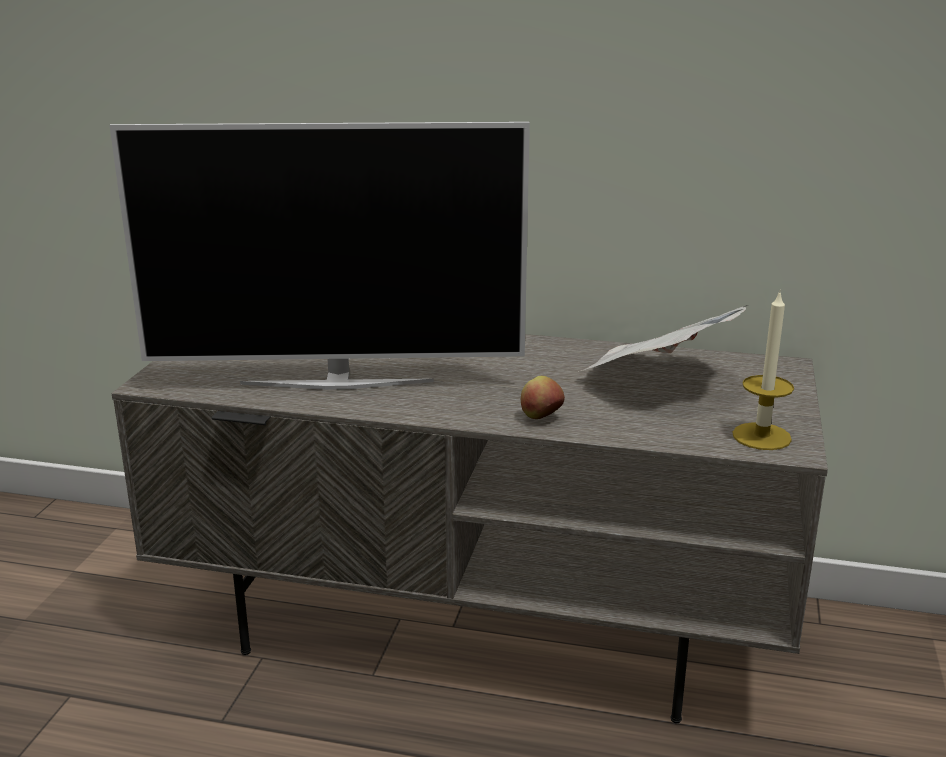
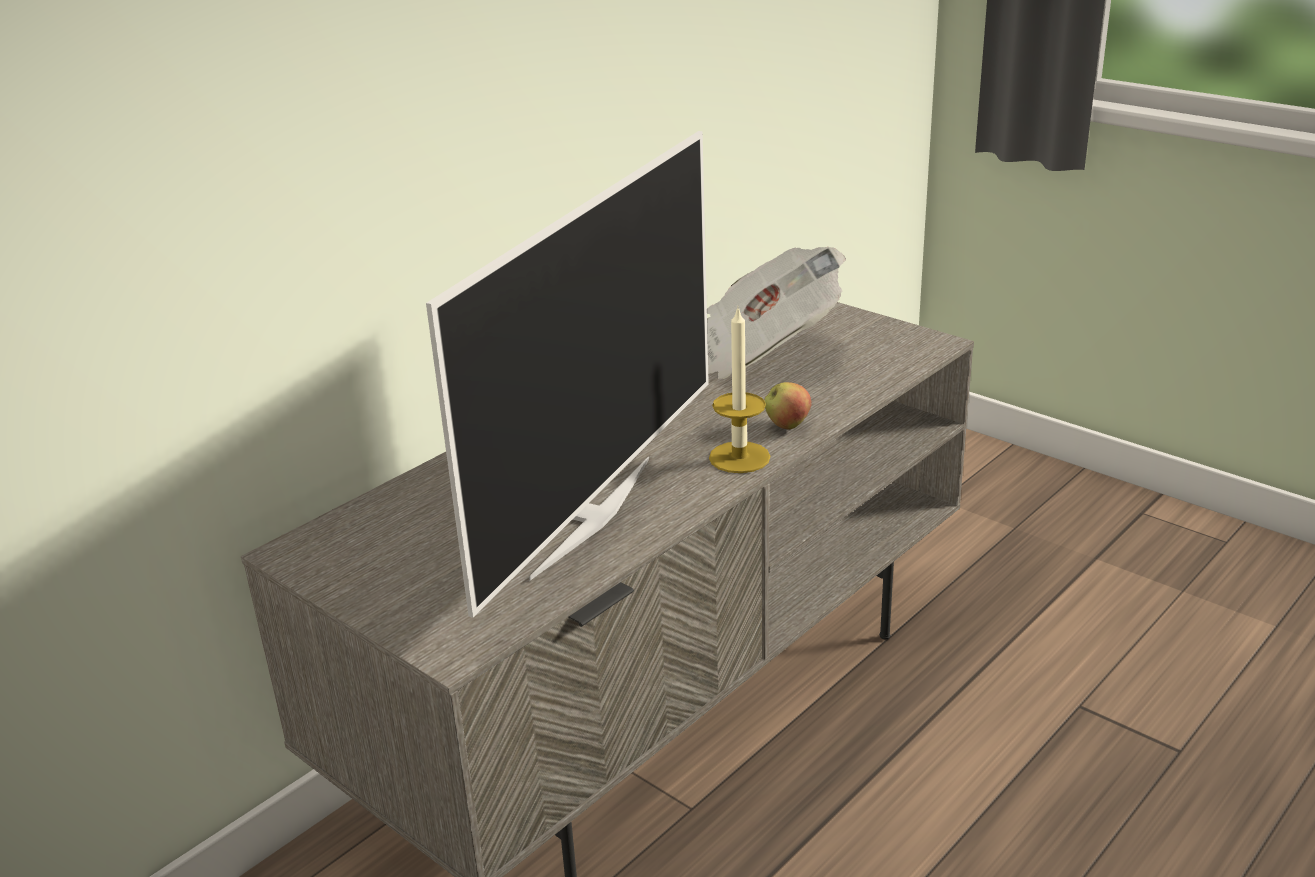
camera: 60 degrees left, 5 degrees up
candle [732,291,794,450] -> candle moved to [709,305,770,473]

